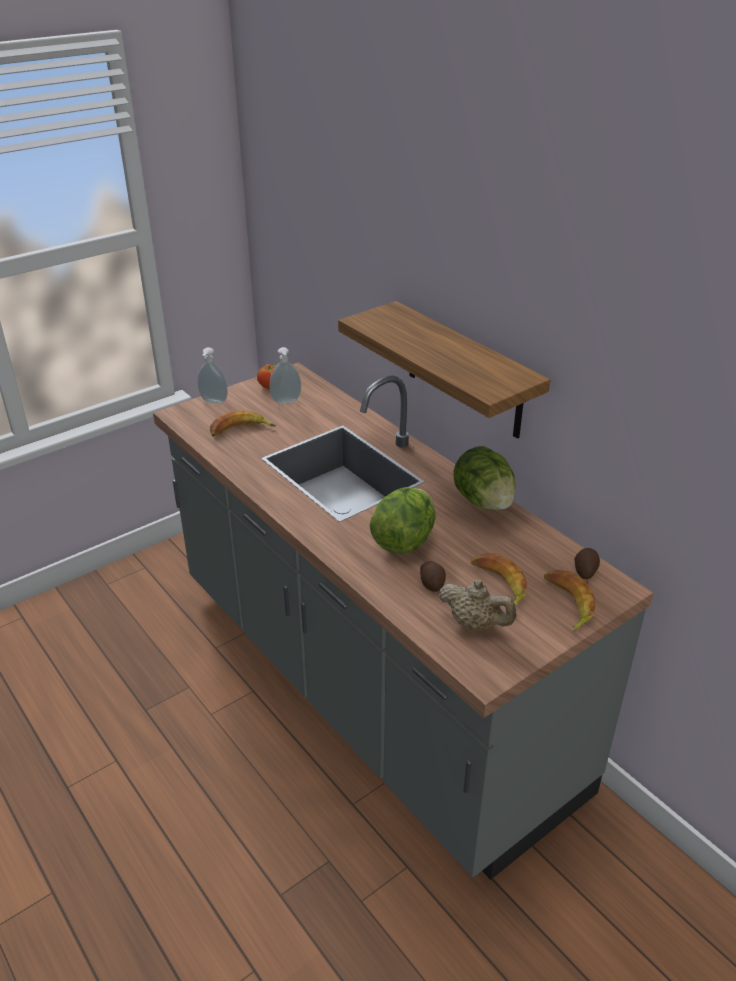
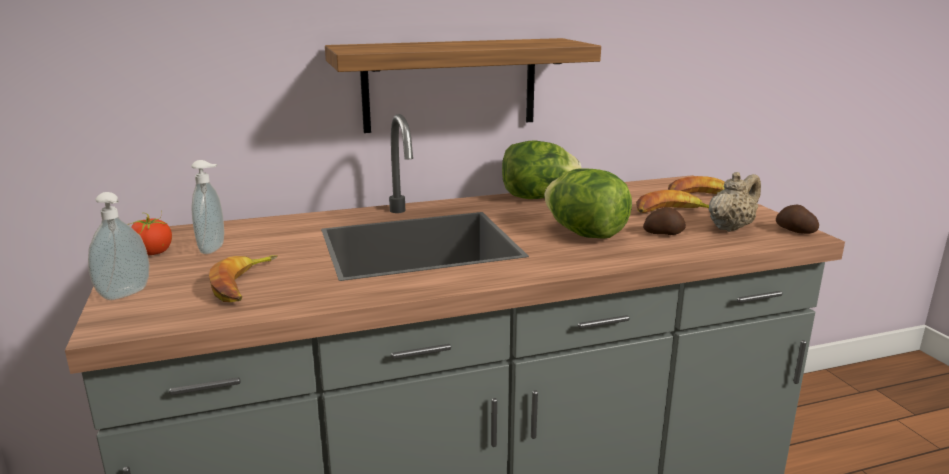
camera: 70 degrees left, 15 degrees down
potato [574,548,600,579] -> potato moved to [776,205,819,234]

